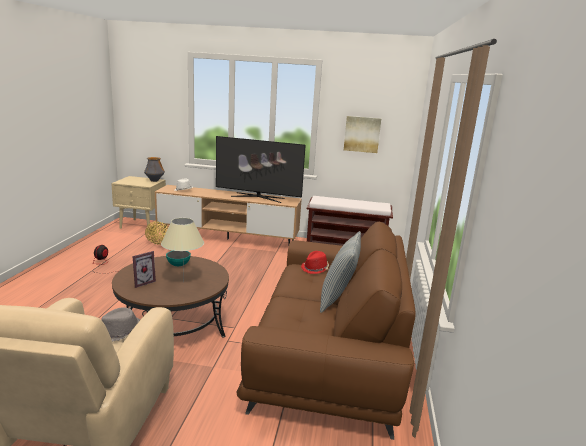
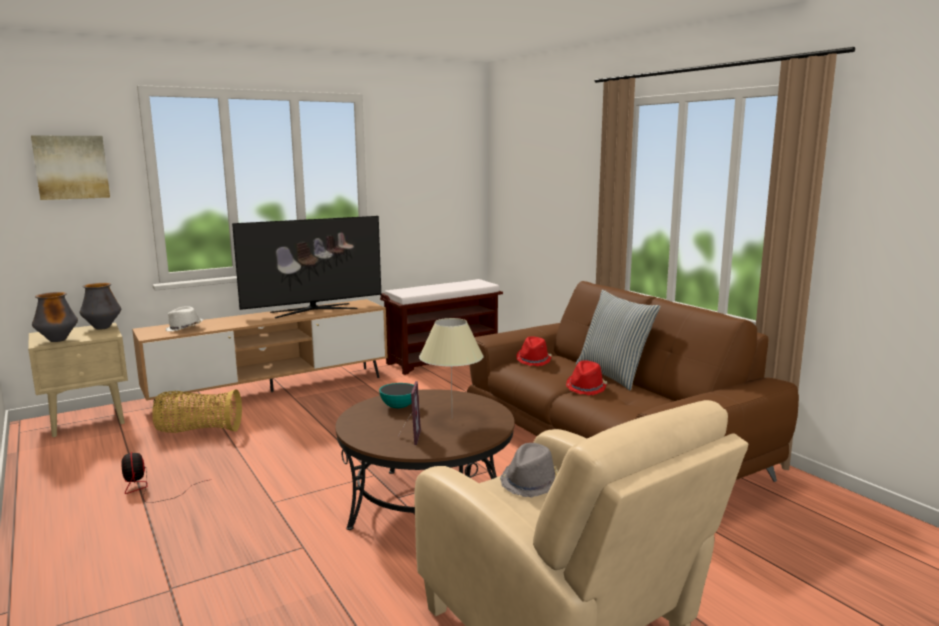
camera: 40 degrees left, 5 degrees down
picture [344,116,381,153] -> picture moved to [31,136,110,200]
none -> vase [32,292,78,342]
none -> red hat [566,360,607,395]

